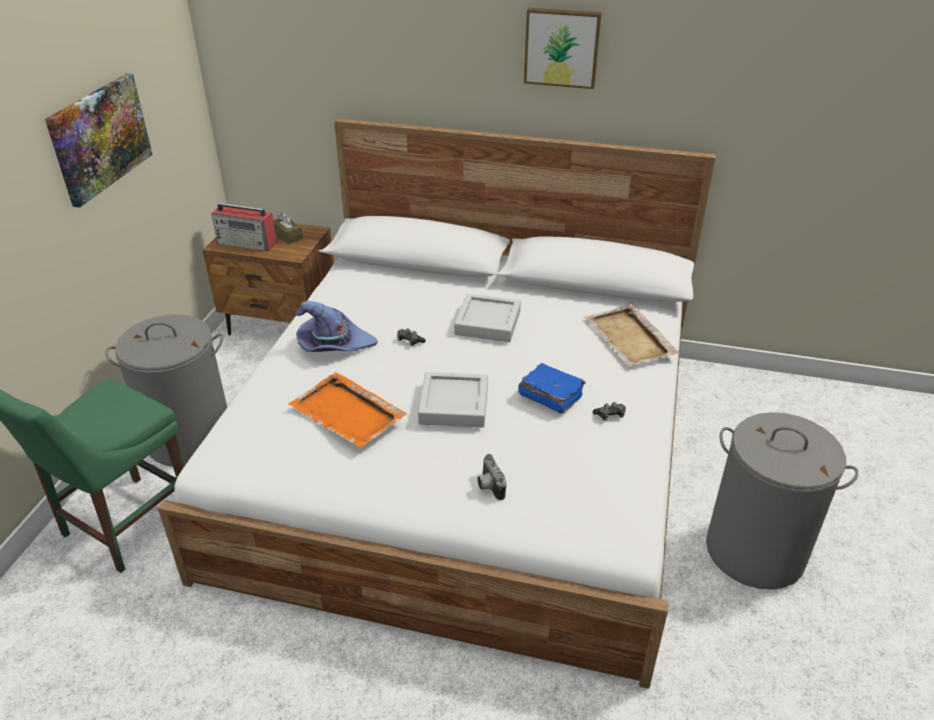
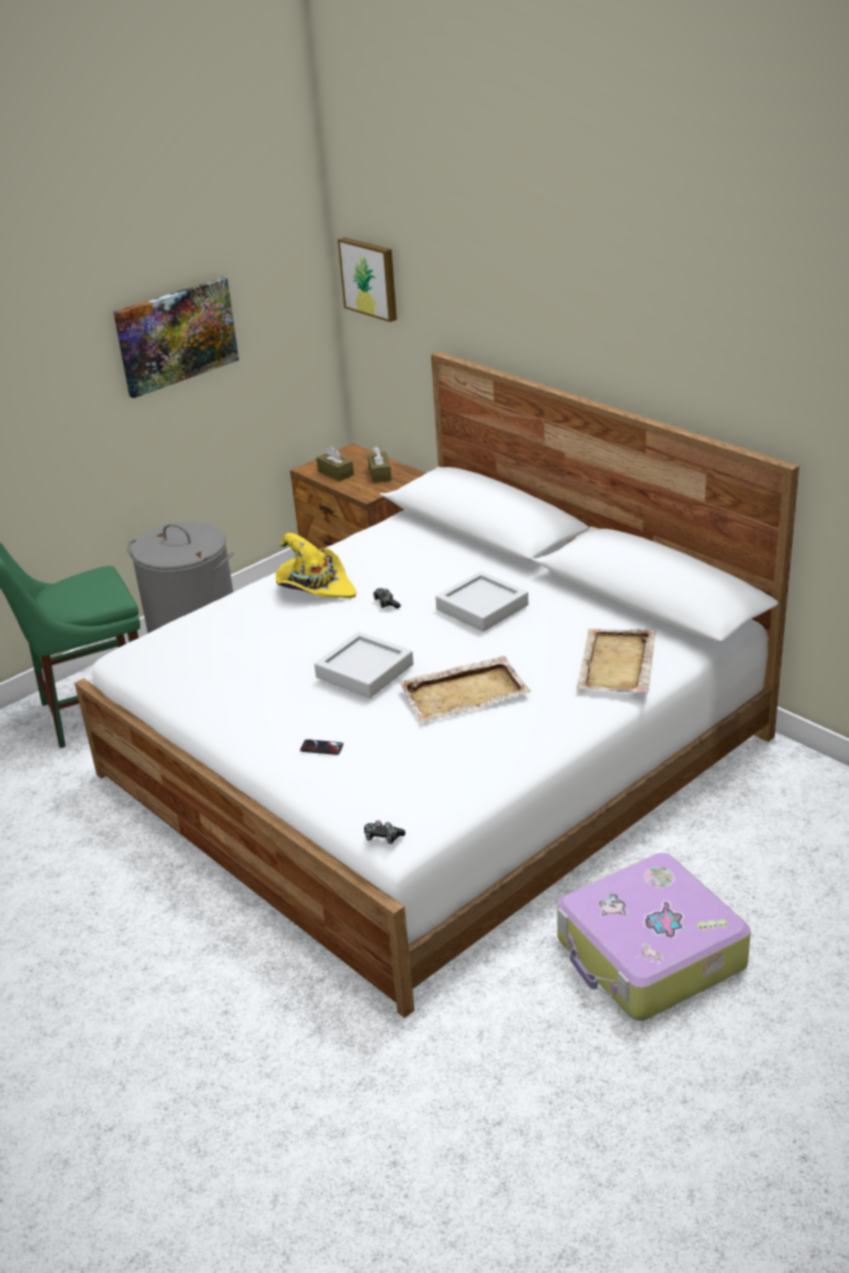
camera: 35 degrees right, 5 degrees down
radio [211,203,277,251] -> brown tissue box [316,446,354,481]
orange tray [288,372,407,448] -> none
purple hat [295,301,378,352] -> yellow hat [276,533,356,598]
camera [477,454,507,500] -> phone [300,739,344,755]
blue book [518,363,585,414] -> beige tray [399,656,531,722]
picture [524,8,602,89] -> picture moved to [338,237,397,322]
game controller [593,402,626,421] -> game controller moved to [364,820,405,844]
grey laundry basket [706,412,859,590] -> suitcase [557,853,751,1021]

